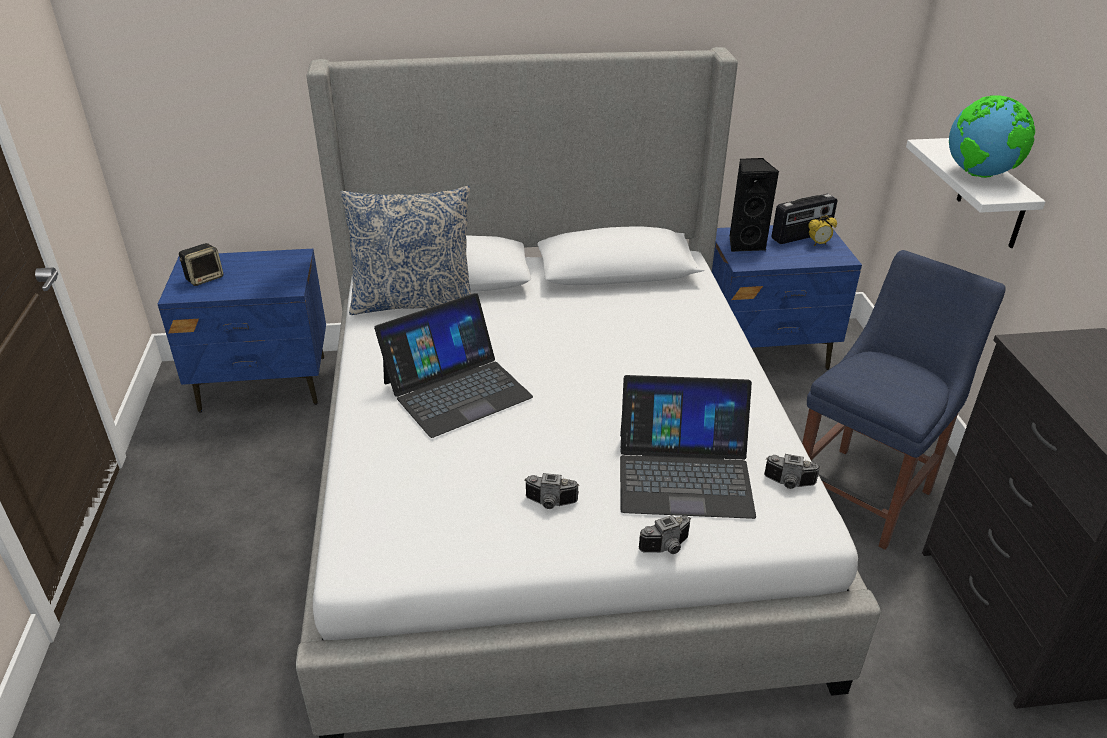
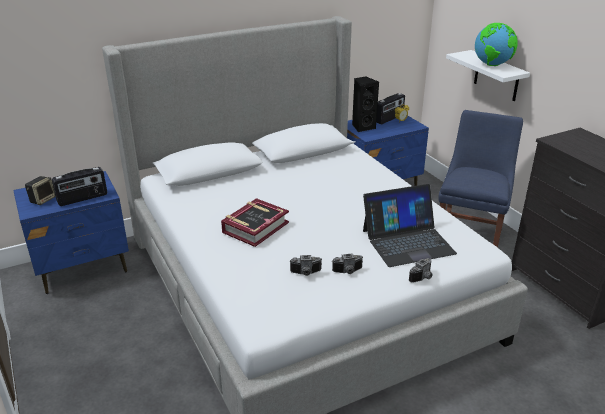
camera: 20 degrees left, 5 degrees down
pillow [340,186,471,315] -> none
laptop [374,293,533,438] -> book [221,198,289,247]
camera [764,454,821,489] -> camera moved to [289,255,322,276]
none -> radio [52,167,107,206]

